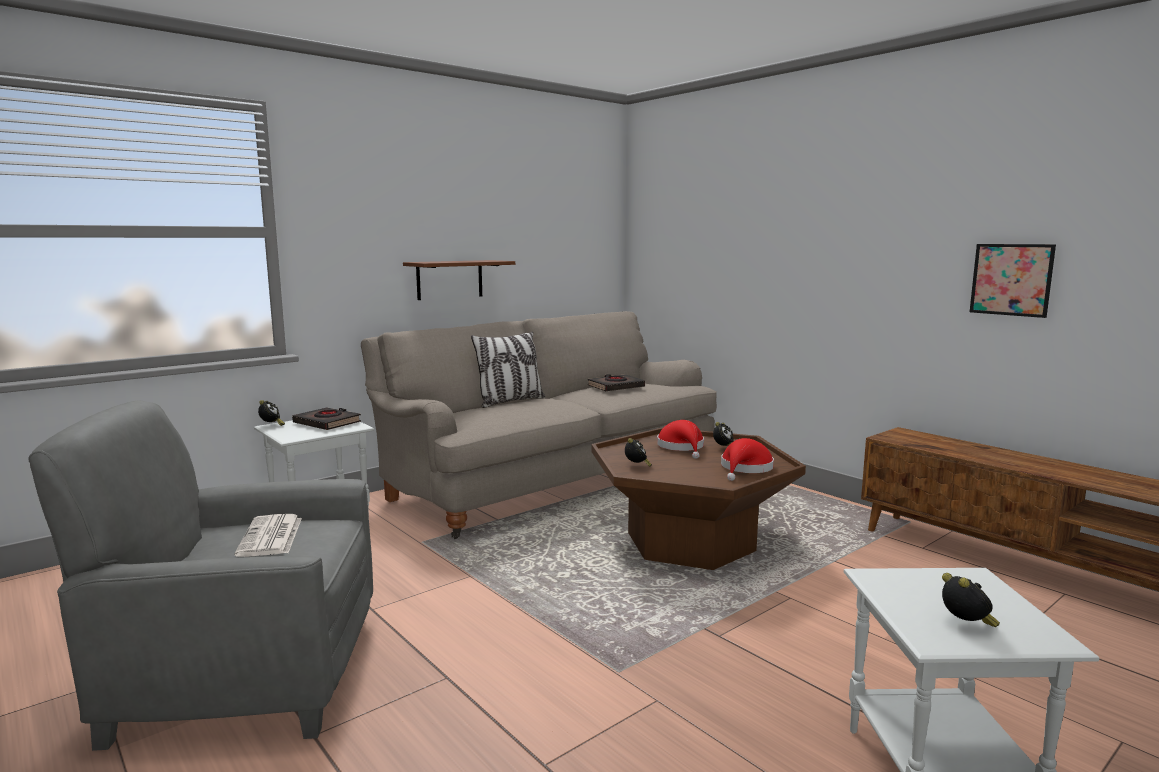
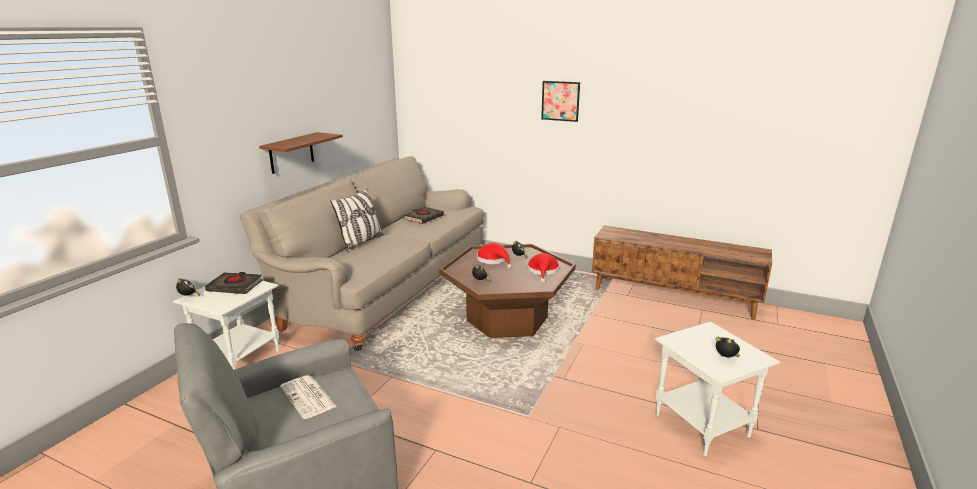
camera: 25 degrees left, 10 degrees up
picture [970,244,1056,318] -> picture moved to [541,81,580,122]

